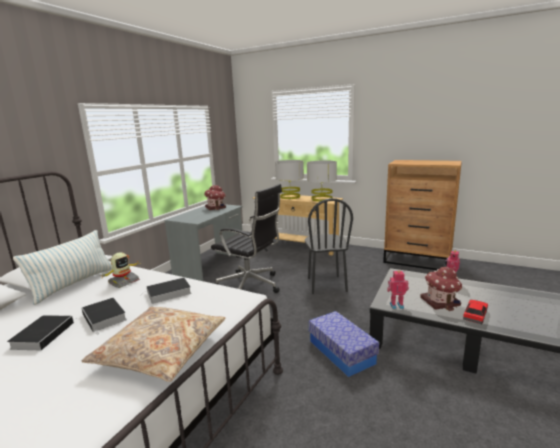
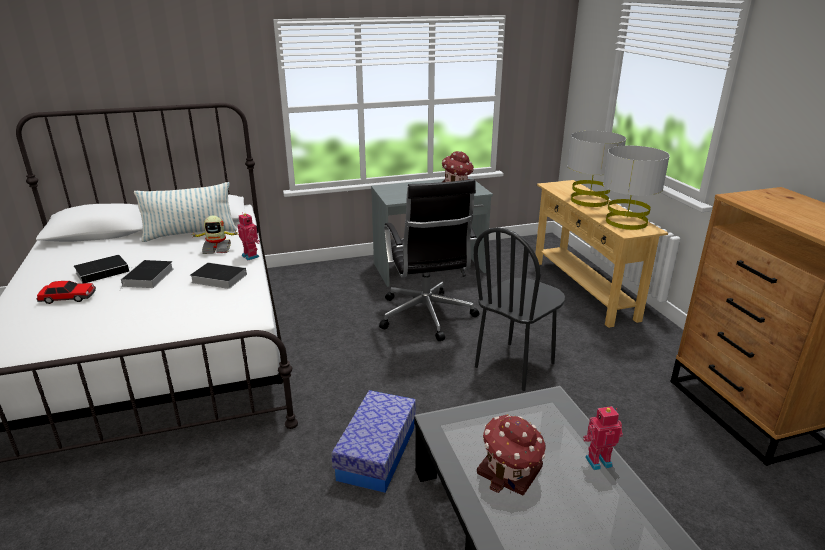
camera: 45 degrees right, 10 degrees up
beige pillow [82,307,225,382] -> none
toy robot [387,271,409,309] -> toy robot moved to [238,213,260,260]
toy car [463,300,488,324] -> toy car moved to [37,281,96,304]

